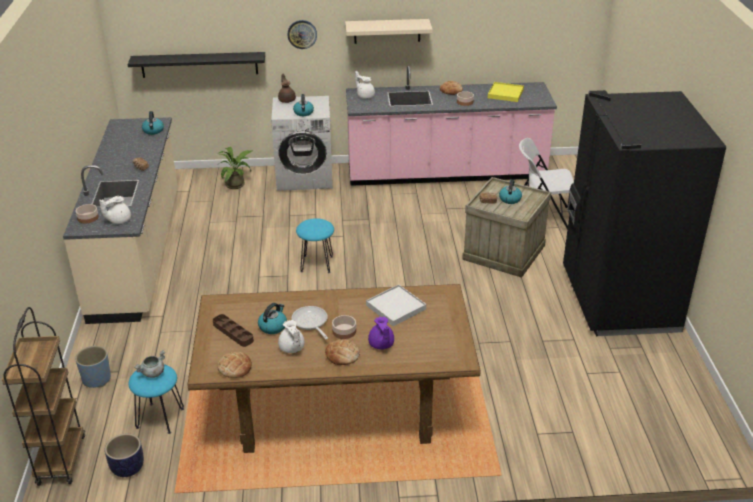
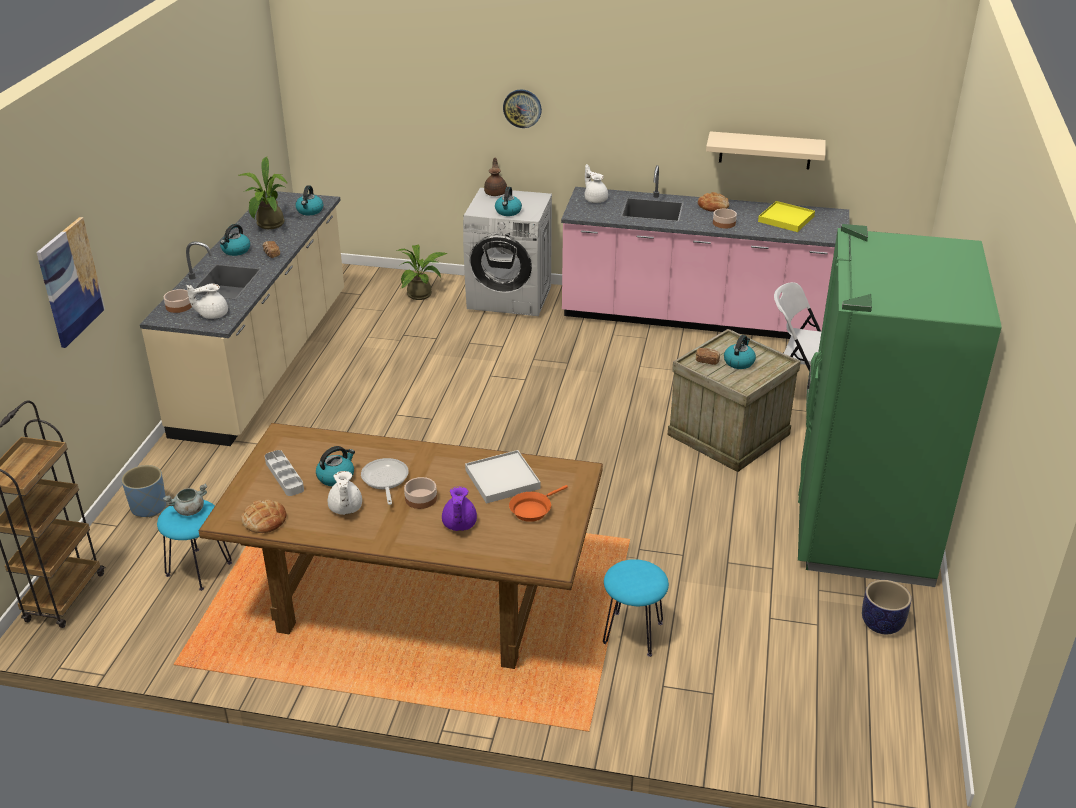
camera: 15 degrees right, 0 degrees up
planter [105,434,144,477] -> planter moved to [862,580,911,635]
black shelf [128,52,265,78] -> none
brown tray [213,314,254,347] -> grey tray [265,450,304,496]
turquoise stool [296,218,334,273] -> turquoise stool moved to [603,559,669,657]
bread [325,339,360,365] -> none
beige shelf [345,19,433,44] -> beige shelf moved to [706,131,826,169]
black fridge [563,90,726,336] -> green fridge [798,224,1002,587]
none -> picture [36,217,105,348]
none -> kettle [220,224,250,256]
none -> potted plant [238,157,287,229]
none -> orange frying pan [509,485,568,522]

